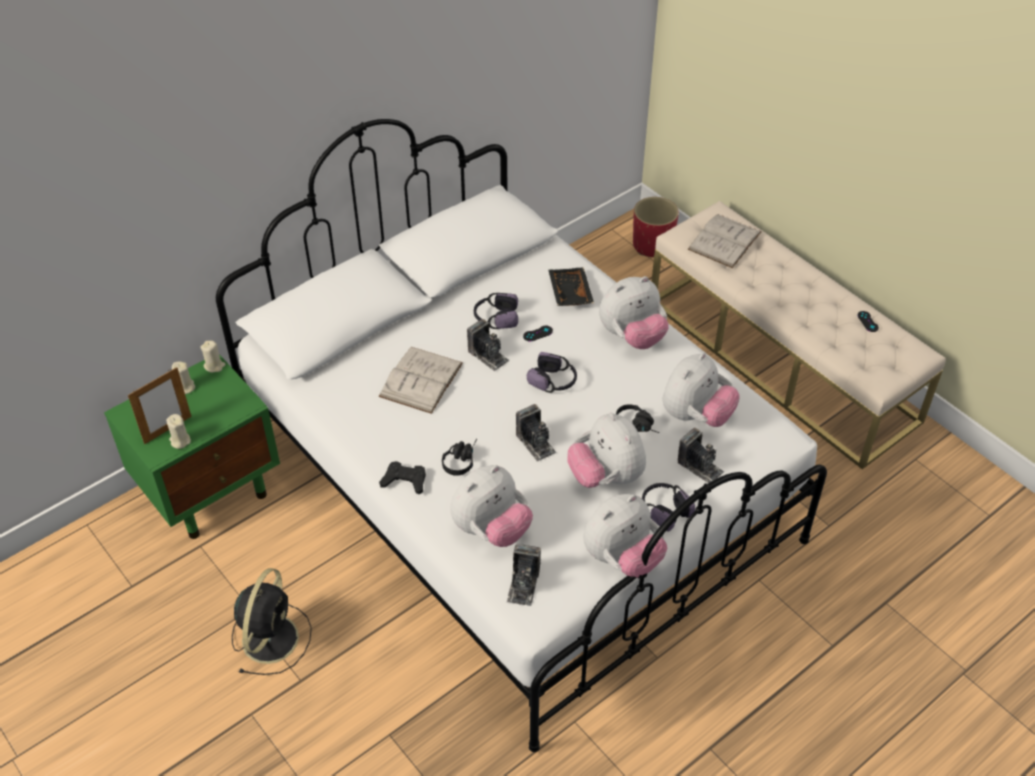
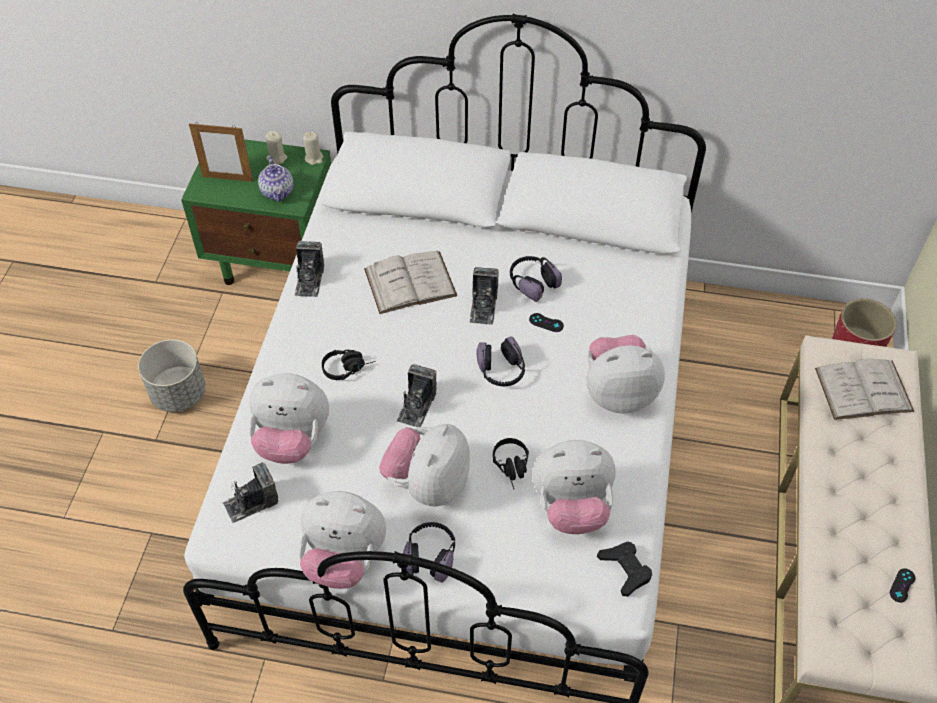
camera: 50 degrees right, 5 degrees up
beige candle [166,414,191,449] -> none
black fan [232,568,312,675] -> grey planter [138,340,206,412]
black game controller [379,461,426,495] -> black game controller moved to [597,541,652,596]
black tray [548,267,594,306] -> none
plush toy [599,276,669,349] -> plush toy turned 150 degrees clockwise [587,335,665,414]
camera [678,428,724,483] -> camera moved to [294,241,324,297]
none -> teapot [258,156,294,202]

